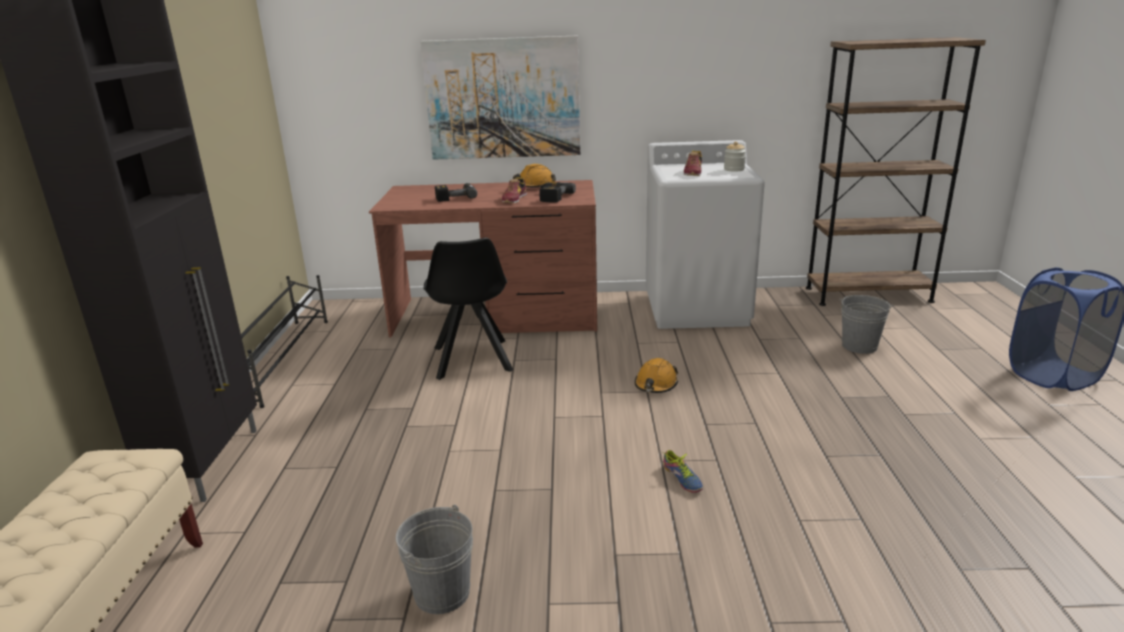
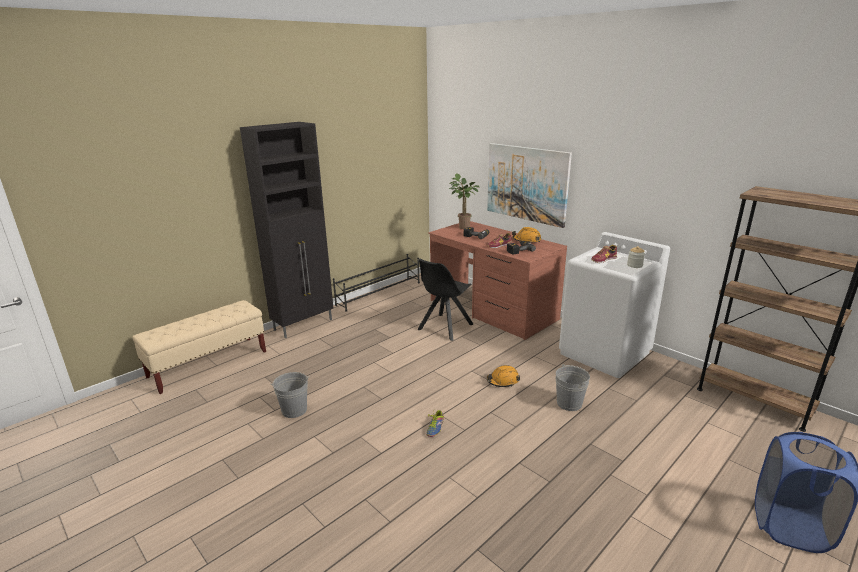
camera: 45 degrees right, 0 degrees up
grey bucket [839,295,894,354] -> grey bucket moved to [555,364,590,411]
none -> potted plant [449,173,480,229]

